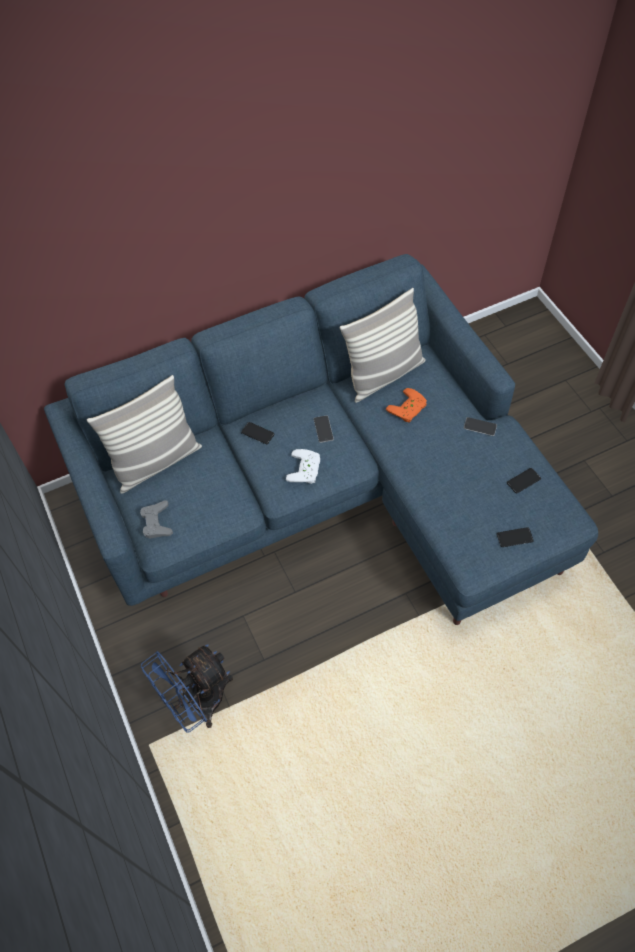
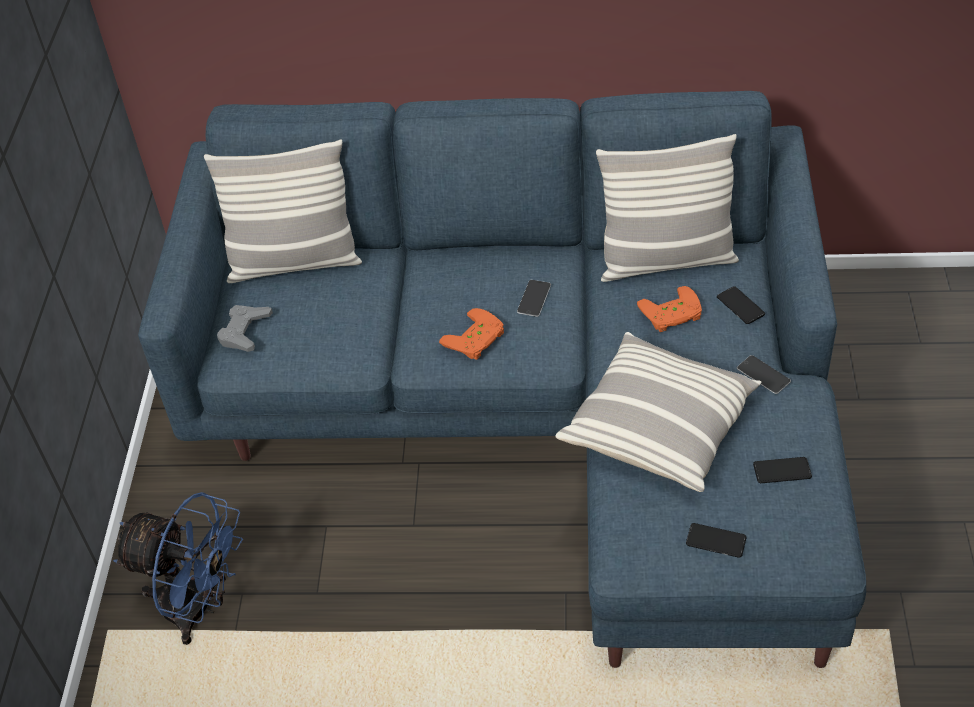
camera: 30 degrees right, 10 degrees down
blue fan [141,644,233,732] -> blue fan turned 150 degrees counterclockwise [113,492,243,645]
phone [241,422,274,444] -> phone moved to [717,286,765,324]
white game controller [286,449,320,484] -> orange game controller [439,308,504,360]
none -> pillow [555,332,761,492]

